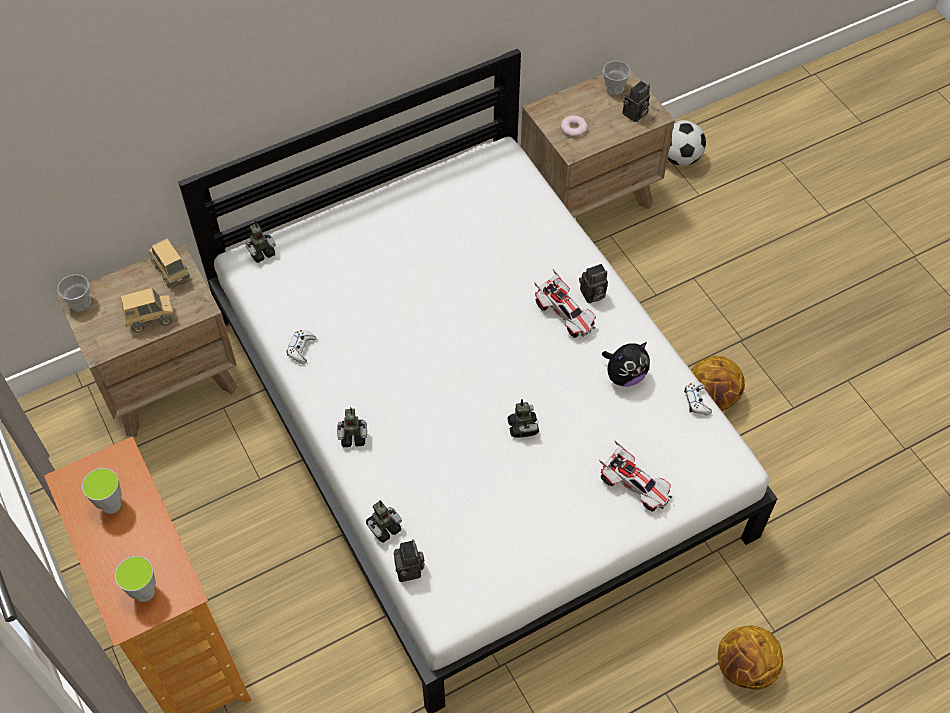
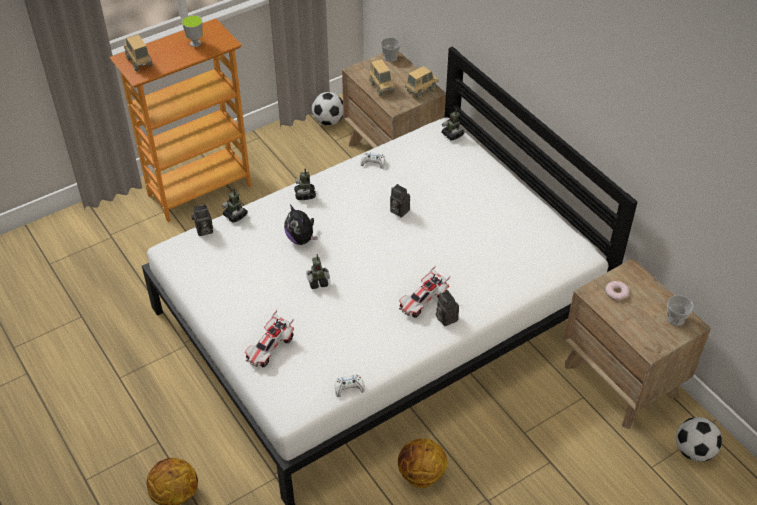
camera: 85 degrees right, 10 degrees down
cup [115,556,156,602] -> toy truck [124,34,153,71]
plush toy [602,342,650,387] -> plush toy moved to [284,205,317,245]
camera [623,81,650,122] -> camera moved to [390,184,410,217]
none -> football [312,92,343,125]

